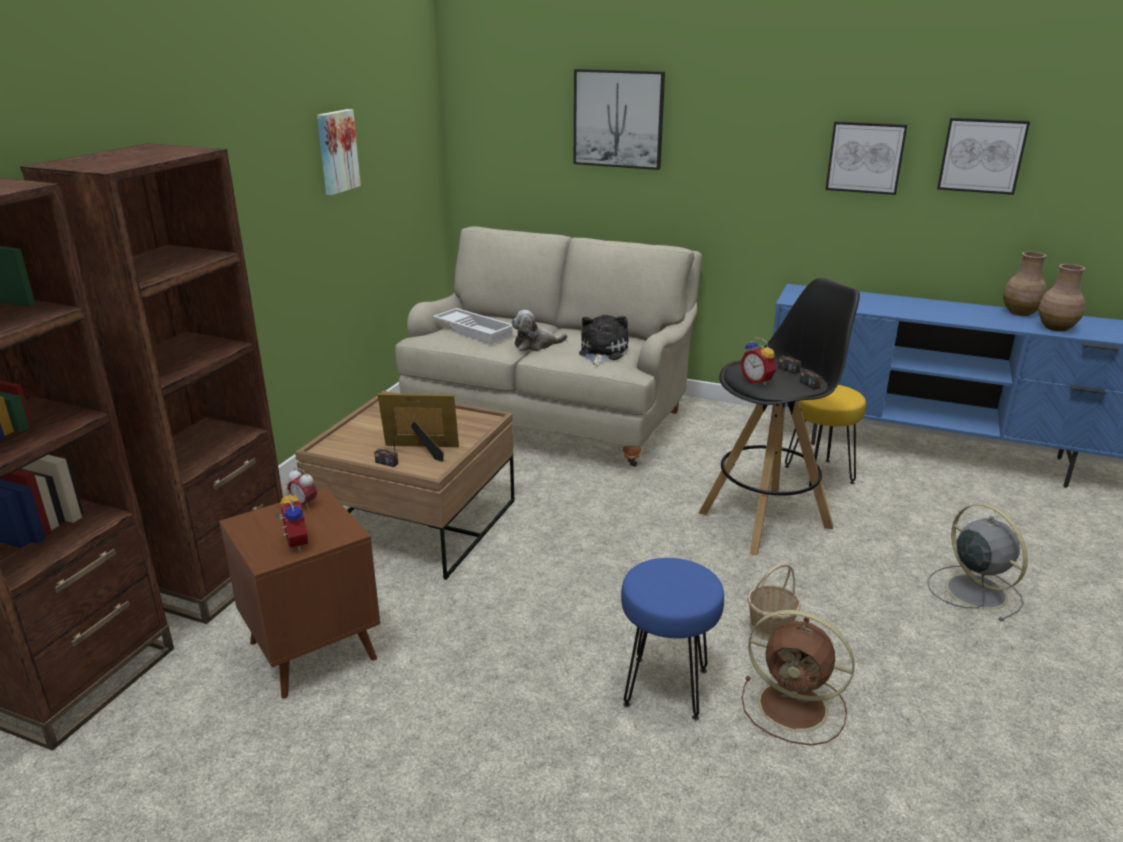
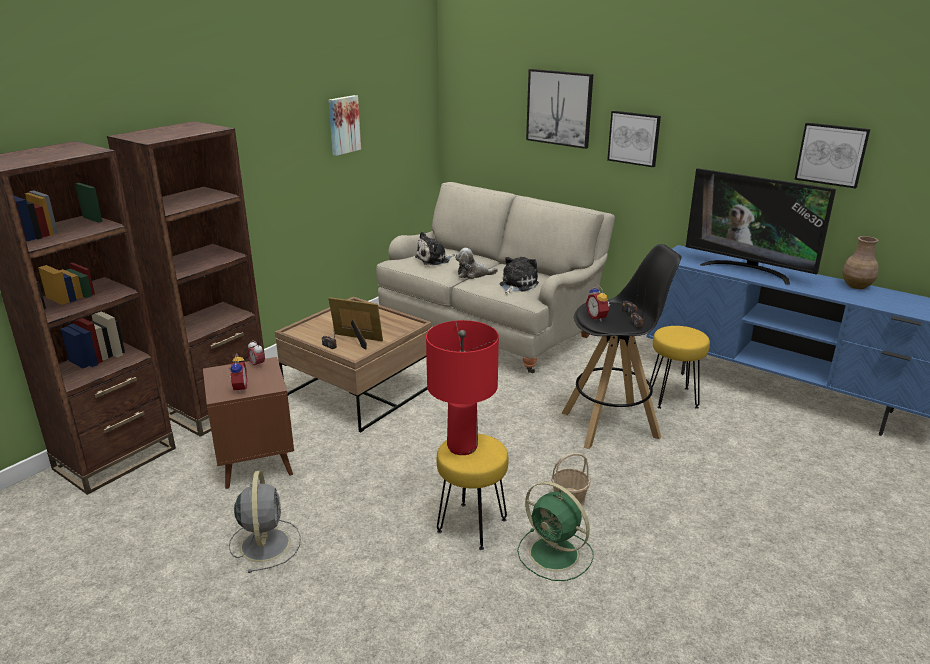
camera: 15 degrees right, 0 degrees up
white tray [432,308,513,344] -> plush toy [415,232,455,265]
blue stool [621,558,724,720] -> yellow stool [437,434,509,550]
brown fan [742,610,855,746] -> green fan [517,481,594,581]
picture [826,121,907,195] -> picture moved to [607,111,661,167]
grey fan [927,504,1028,621] -> grey fan moved to [229,471,301,573]
brown vase [1038,264,1085,331] -> none
none -> red table lamp [426,320,499,455]
none -> television [686,168,836,285]

